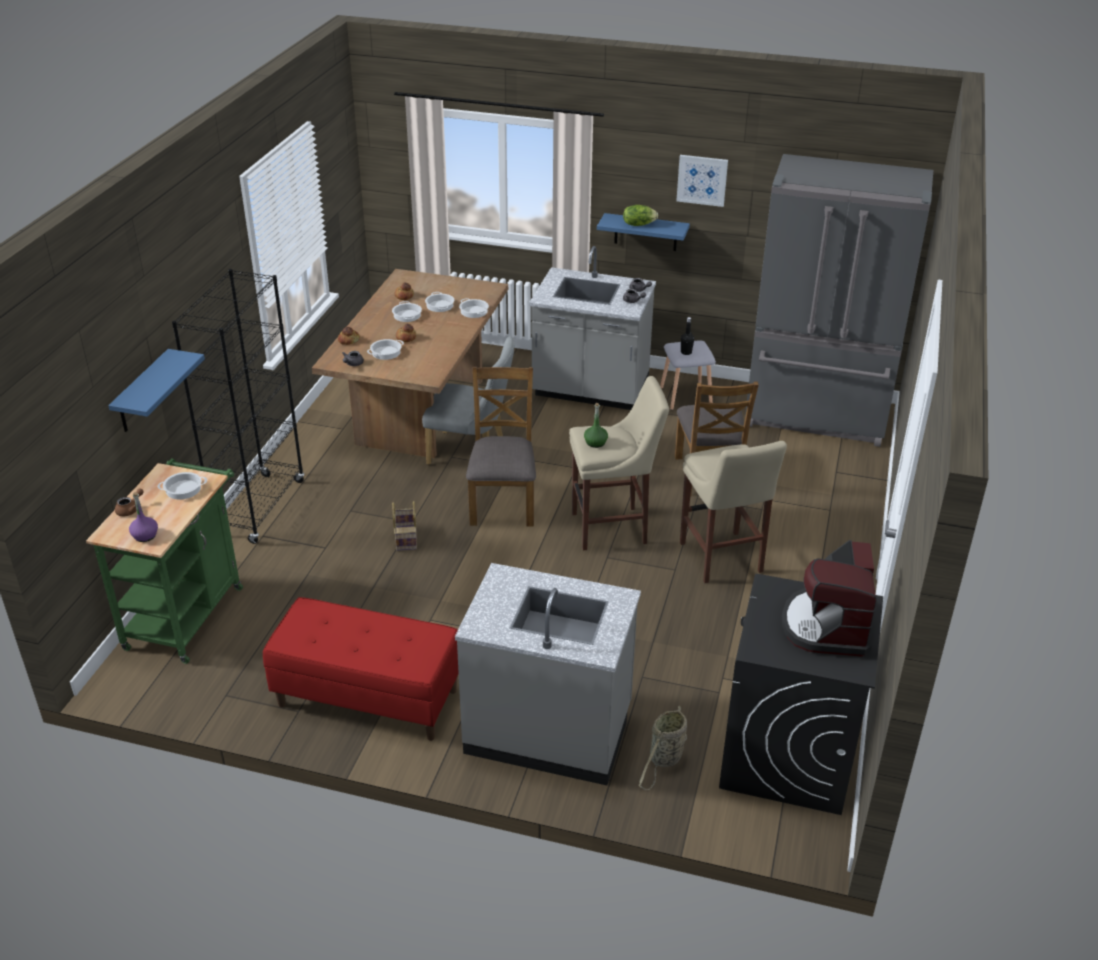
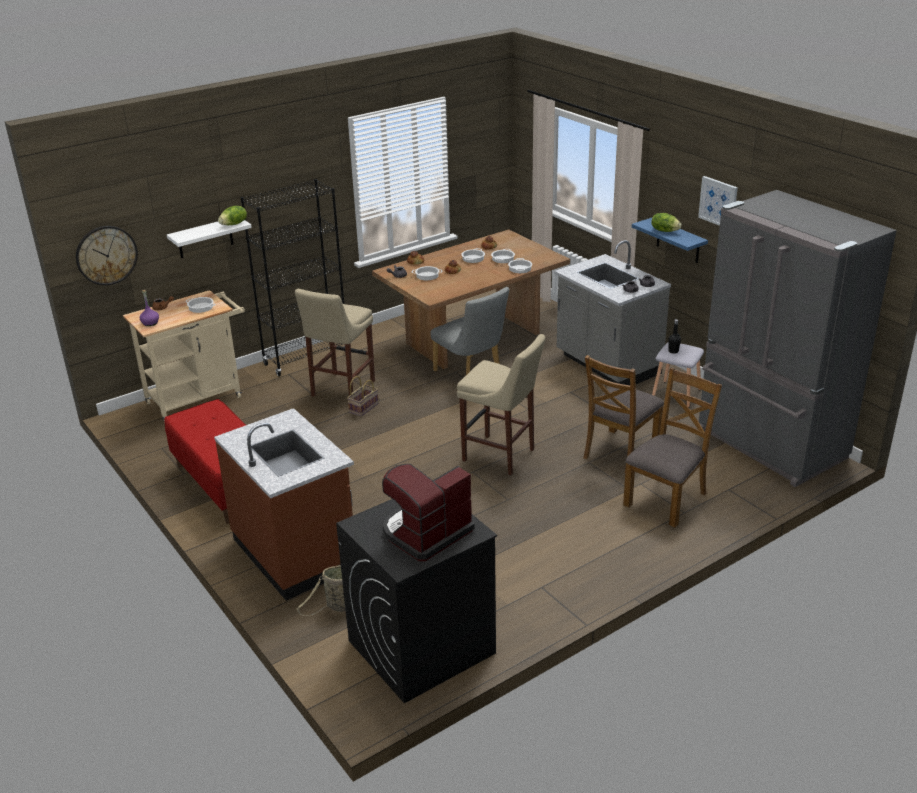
camera: 40 degrees right, 5 degrees down
green cart [86,459,243,664] -> beige cart [123,290,245,421]
blue shelf [108,349,205,432] -> white shelf [167,220,252,258]
grey counter [455,563,641,785] -> brown counter [214,408,354,601]
brown chair [466,367,536,526] -> brown chair moved to [623,368,722,527]
green bottle [584,403,608,448] -> none
beige stool [680,441,787,583] -> beige stool moved to [295,289,375,397]
none -> wall clock [76,226,138,285]
none -> lettuce [218,206,247,225]

